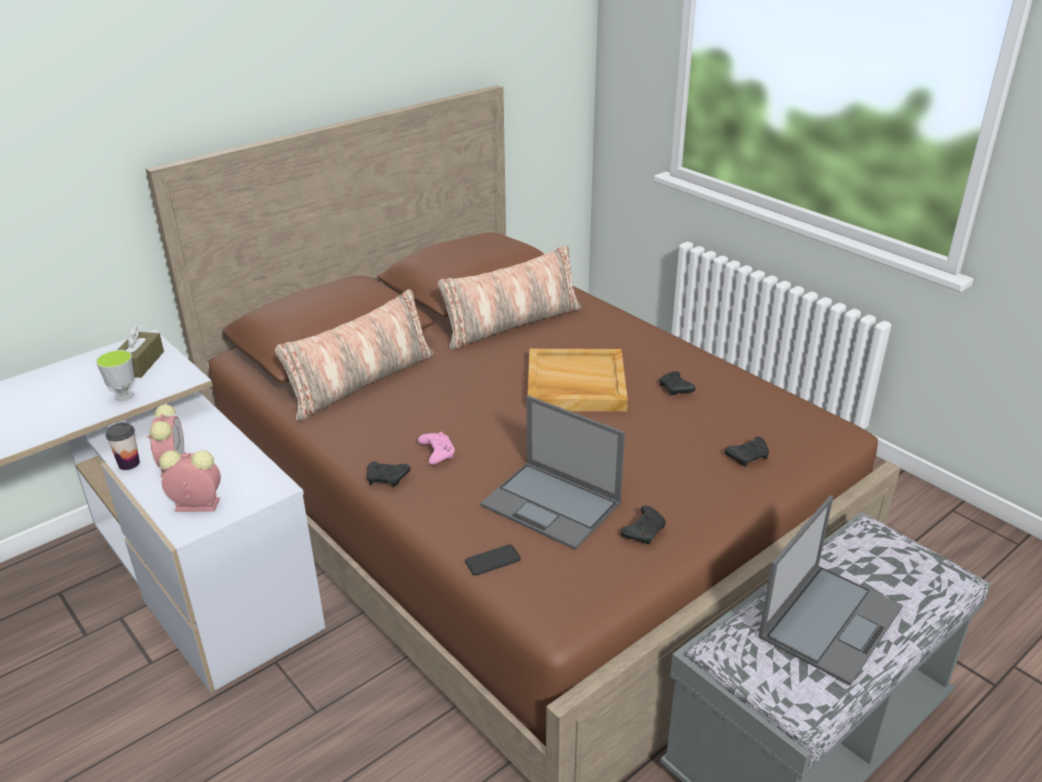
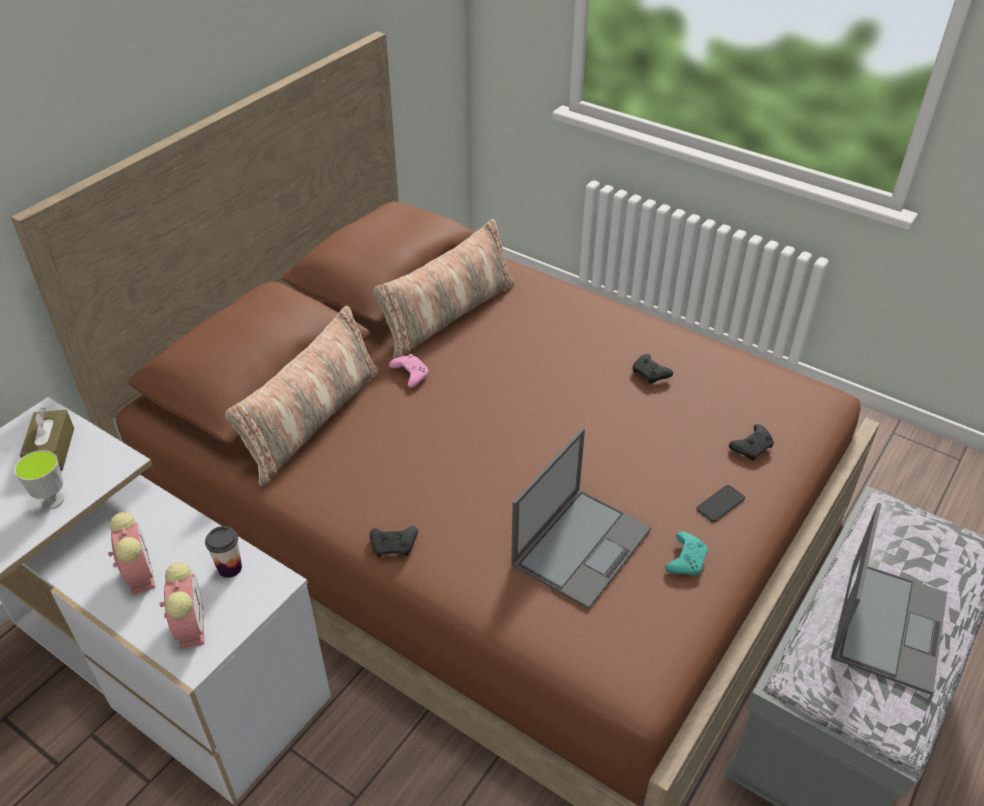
camera: 15 degrees left, 10 degrees up
cup [105,423,140,470] -> cup moved to [205,526,242,578]
alarm clock [159,450,221,512] -> alarm clock turned 90 degrees clockwise [160,562,204,649]
pink game controller [418,432,455,465] -> pink game controller moved to [389,354,428,388]
phone [465,544,521,576] -> phone moved to [697,485,745,522]
laptop [480,395,625,550] -> laptop turned 75 degrees counterclockwise [511,428,652,609]
beige tray [528,349,628,412] -> none
black game controller [620,506,666,544] -> turquoise game controller [665,532,708,576]

